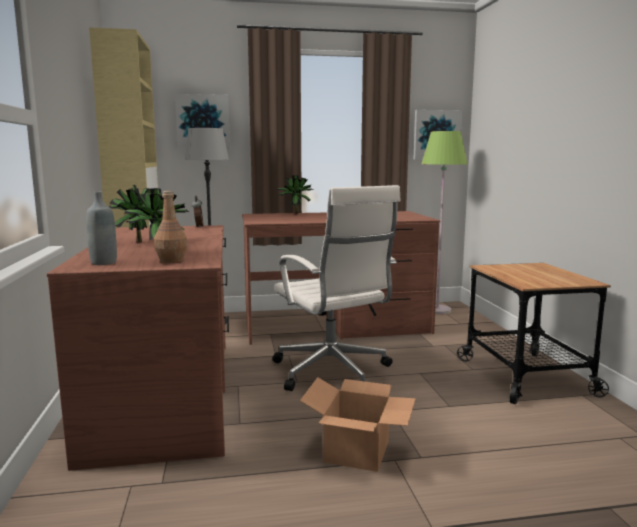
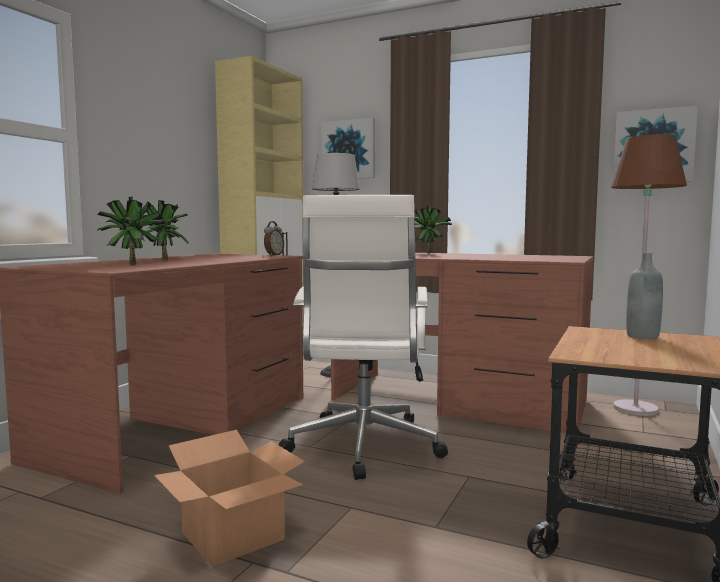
camera: 35 degrees right, 5 degrees down
grey bottle [86,192,117,265] -> grey bottle moved to [626,252,663,339]
brown bottle [154,191,188,263] -> none
green floor lamp [421,131,468,314] -> brown floor lamp [611,134,687,416]

